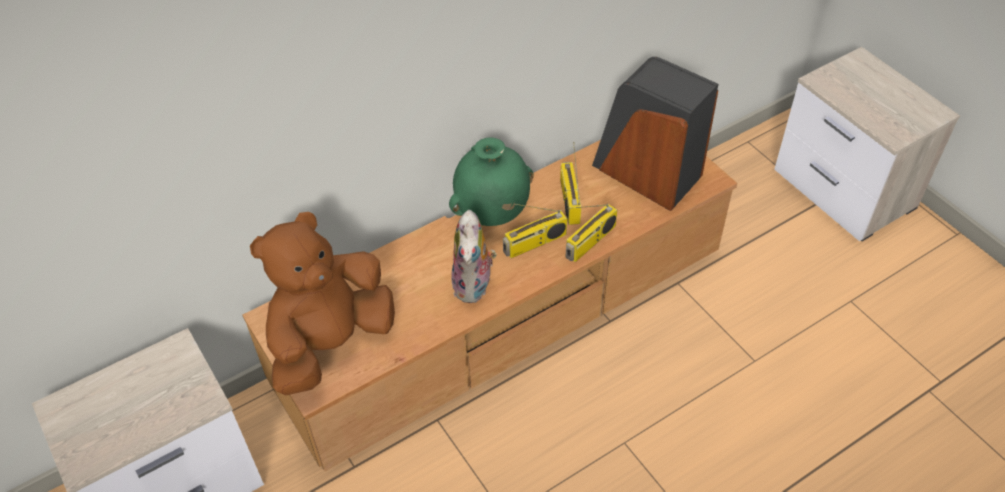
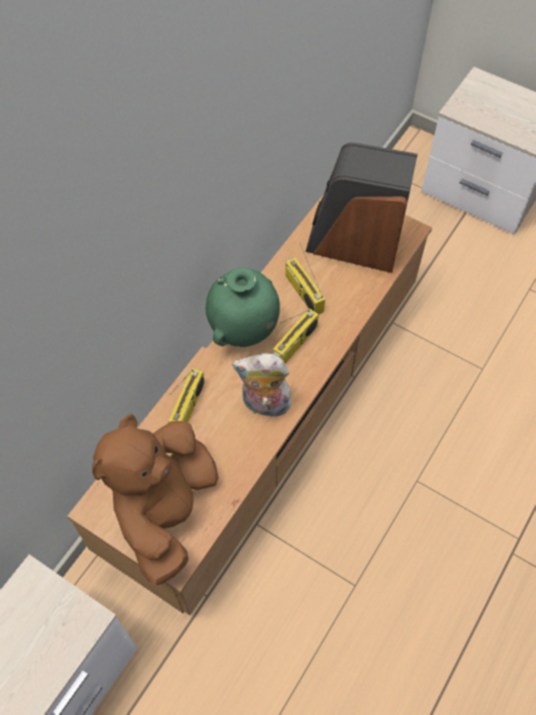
camera: 25 degrees left, 10 degrees up
plush toy [452,210,497,303] -> plush toy turned 120 degrees clockwise [232,353,291,417]
radio [565,204,617,262] -> radio moved to [168,368,205,423]

